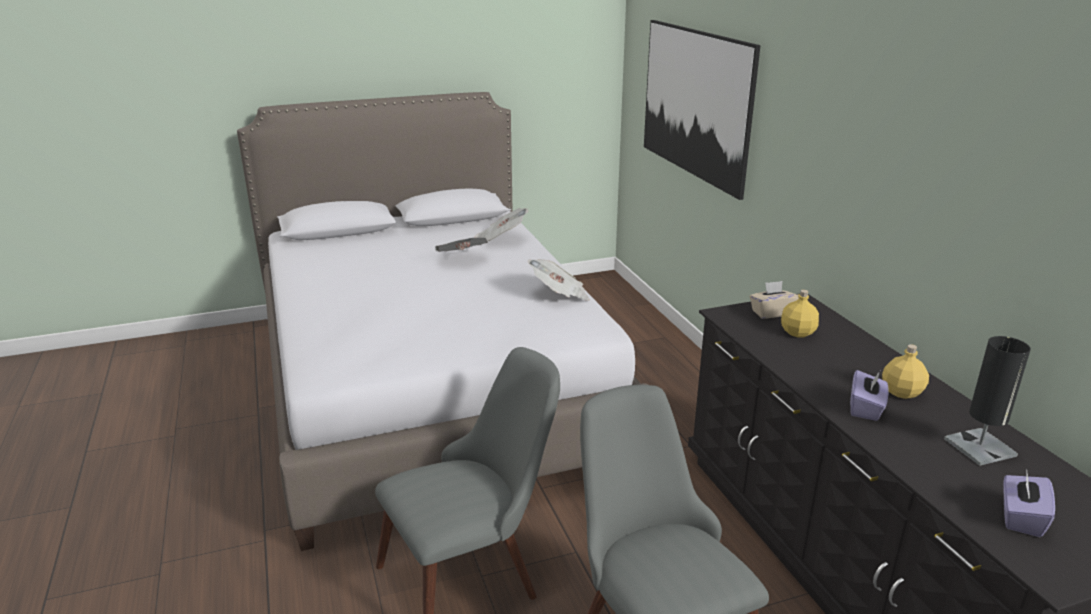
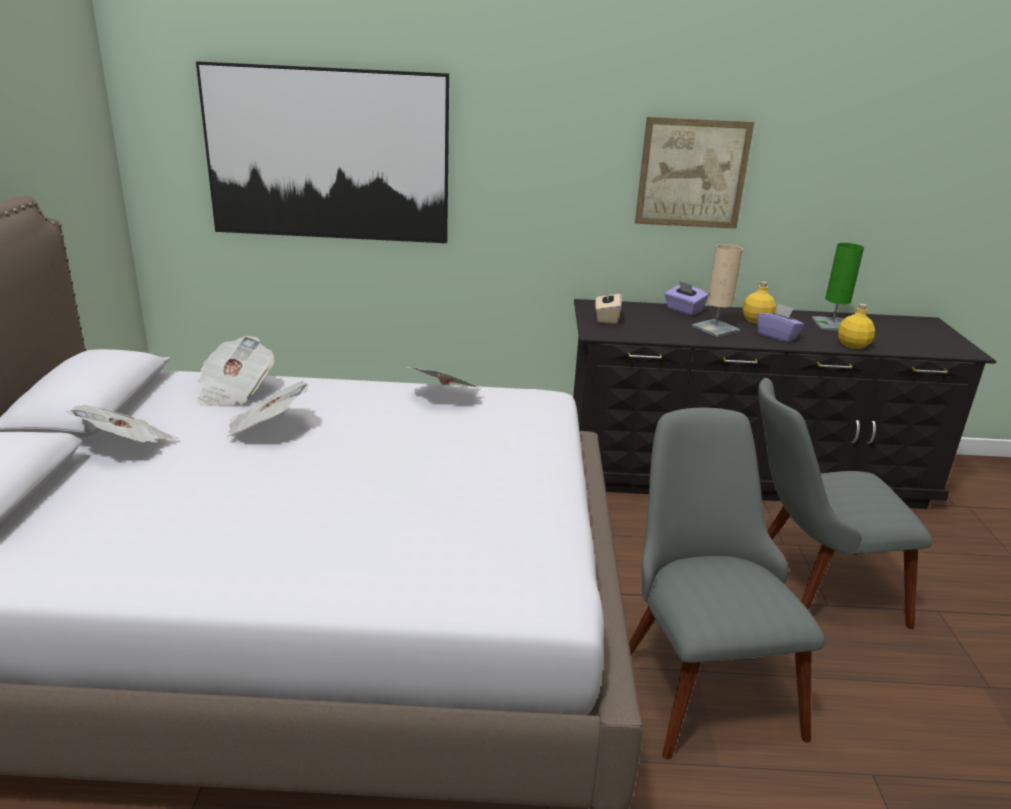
camera: 70 degrees left, 0 degrees up
yellow bottle [781,290,819,337] -> yellow bottle moved to [838,304,875,349]
black table lamp [944,336,1031,466] -> green table lamp [812,243,864,331]
purple tissue box [1003,471,1055,537] -> purple tissue box moved to [665,281,708,316]
none -> newspaper [66,405,178,443]
none -> picture [635,117,754,229]
none -> beige table lamp [692,244,743,337]

